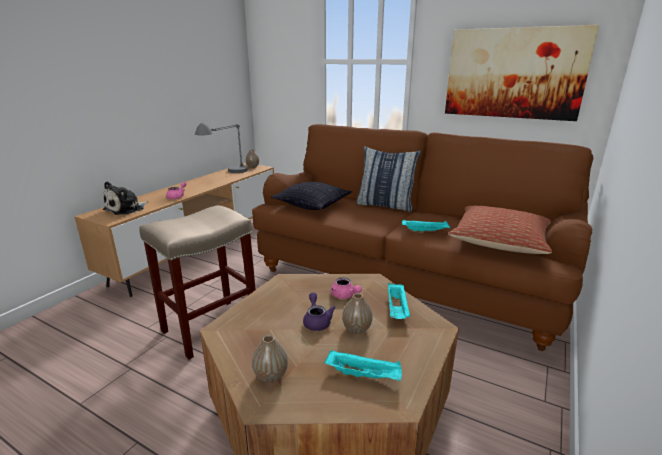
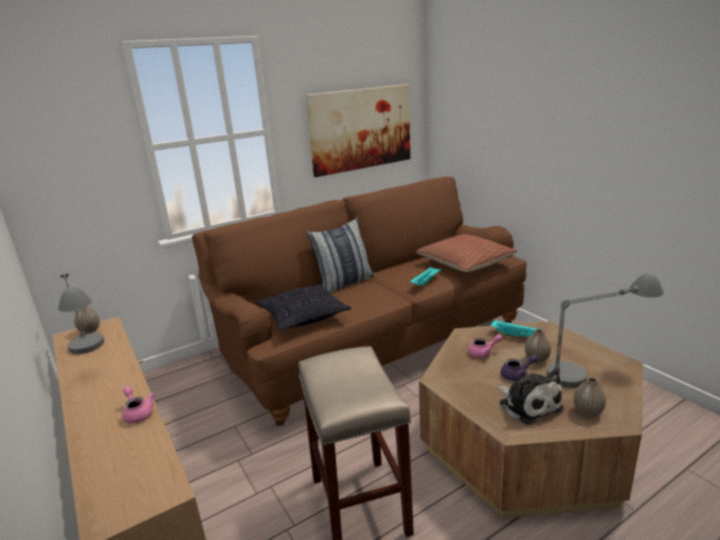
camera: 60 degrees left, 0 degrees up
plush toy [103,181,148,215] -> plush toy moved to [498,370,564,425]
purple teapot [303,292,336,331] -> purple teapot turned 150 degrees clockwise [501,355,538,381]
turquoise tray [325,350,402,381] -> grey table lamp [547,273,664,388]

